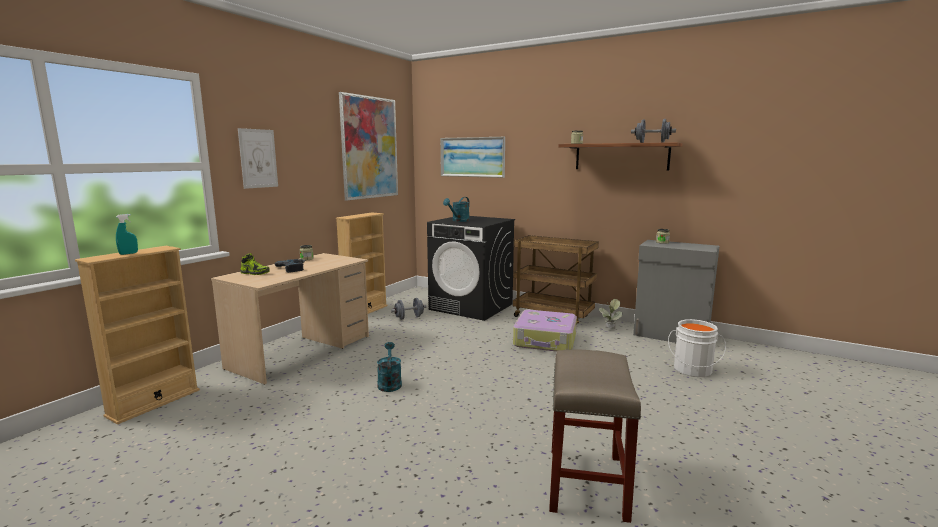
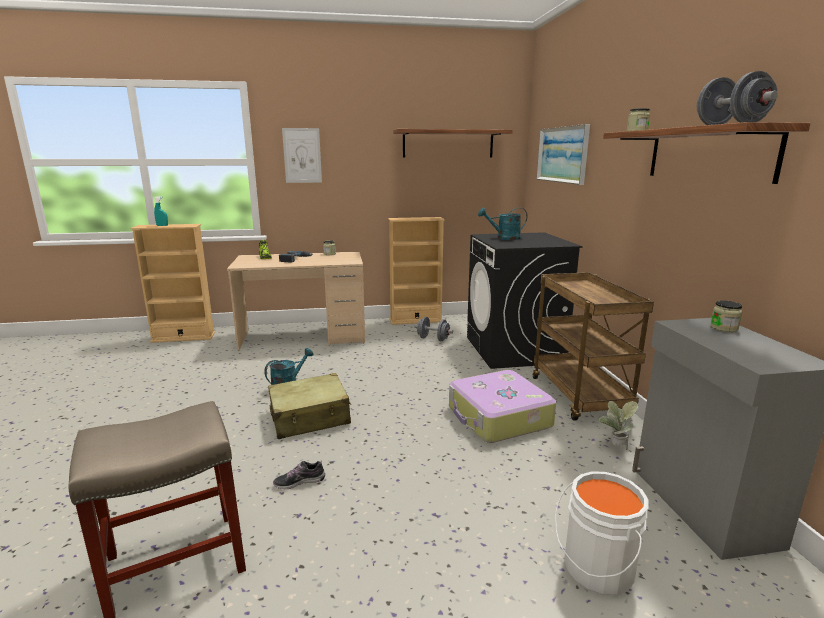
camera: 50 degrees right, 5 degrees up
picture [339,92,398,201] -> shelf [393,129,513,157]
none -> beige suitcase [268,373,351,439]
none -> shoe [273,461,325,489]

